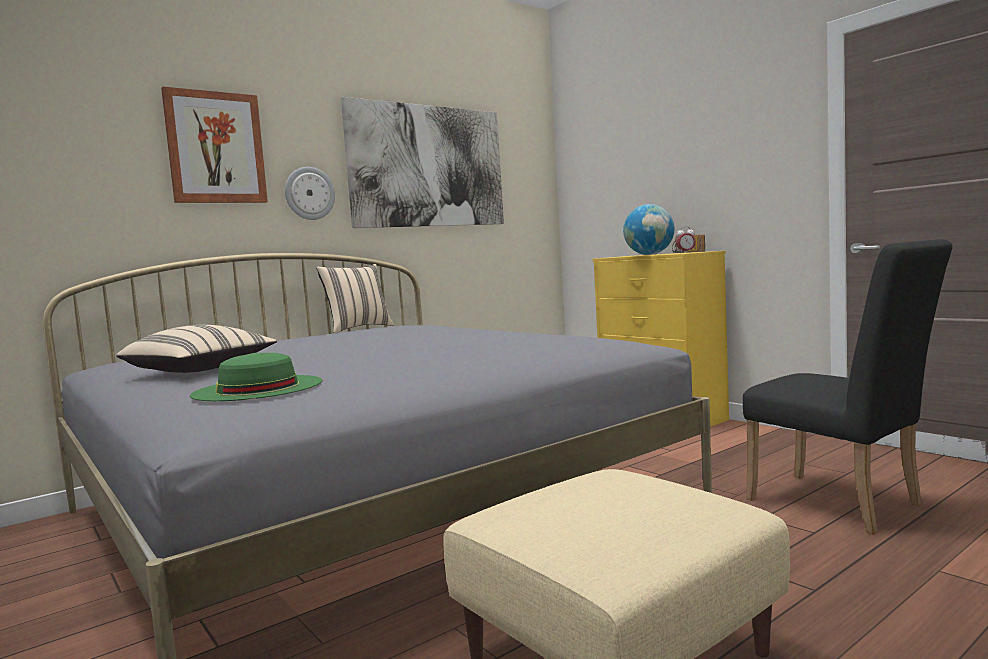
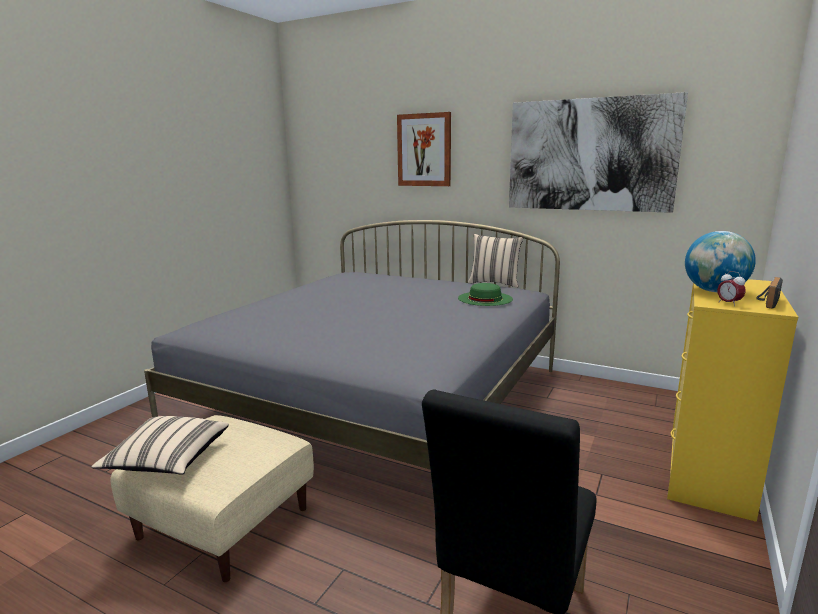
camera: 65 degrees right, 10 degrees up
beige pillow [116,325,277,373] -> beige pillow moved to [92,416,229,475]
green hat [190,353,322,401] -> green hat moved to [458,283,513,306]
wall clock [285,167,335,220] -> none

